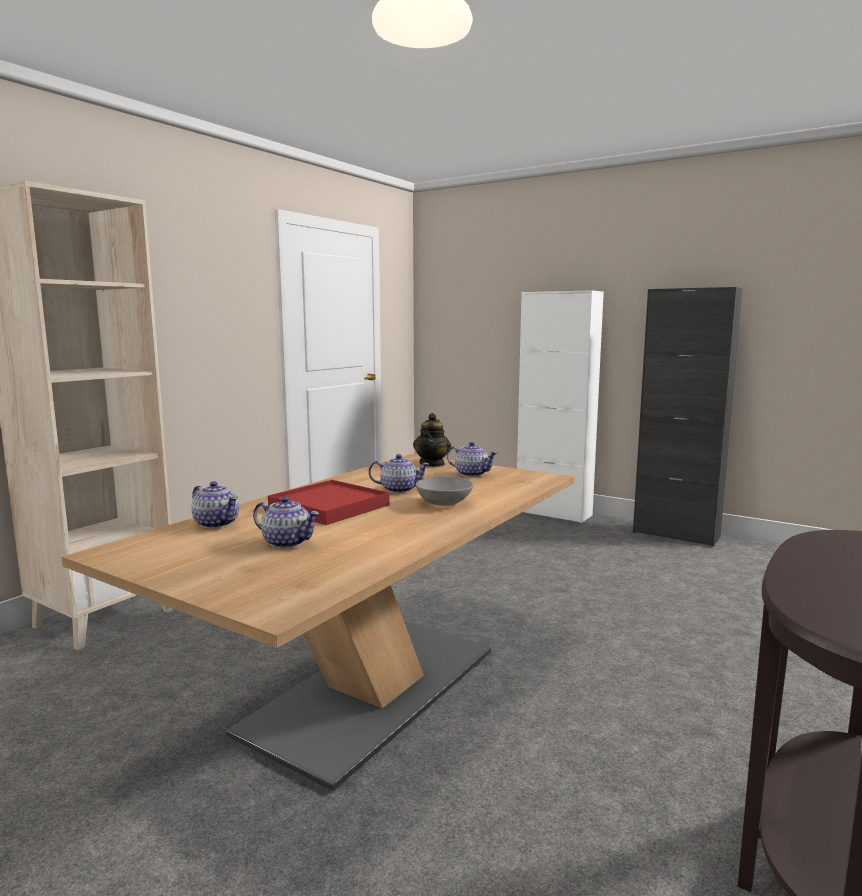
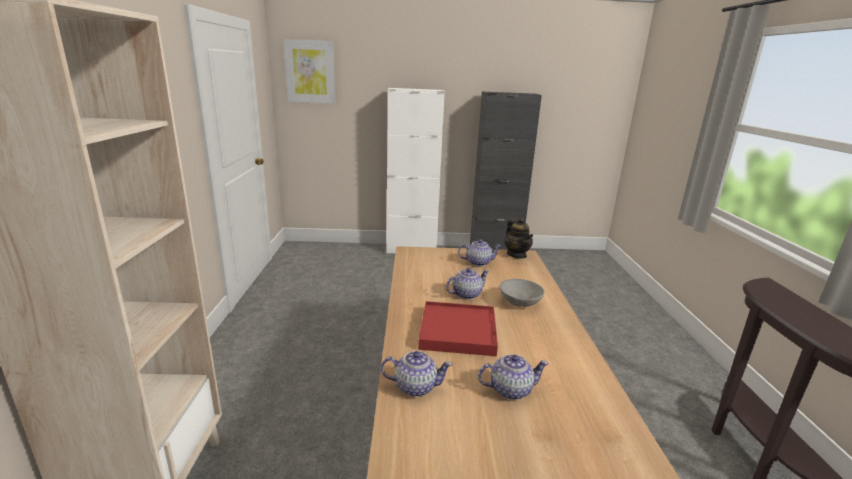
camera: 35 degrees left, 10 degrees up
teapot [413,413,451,467] -> teapot moved to [505,217,533,259]
none -> picture [284,39,335,104]

